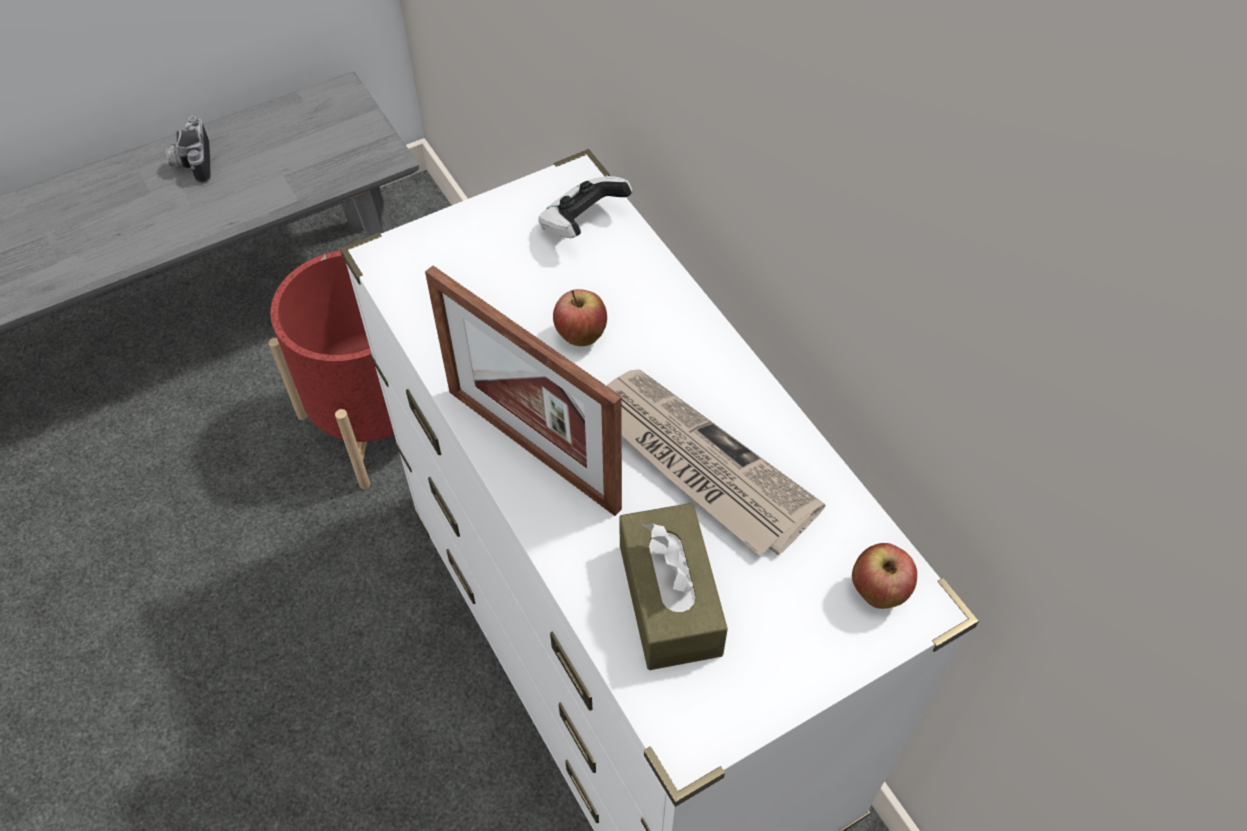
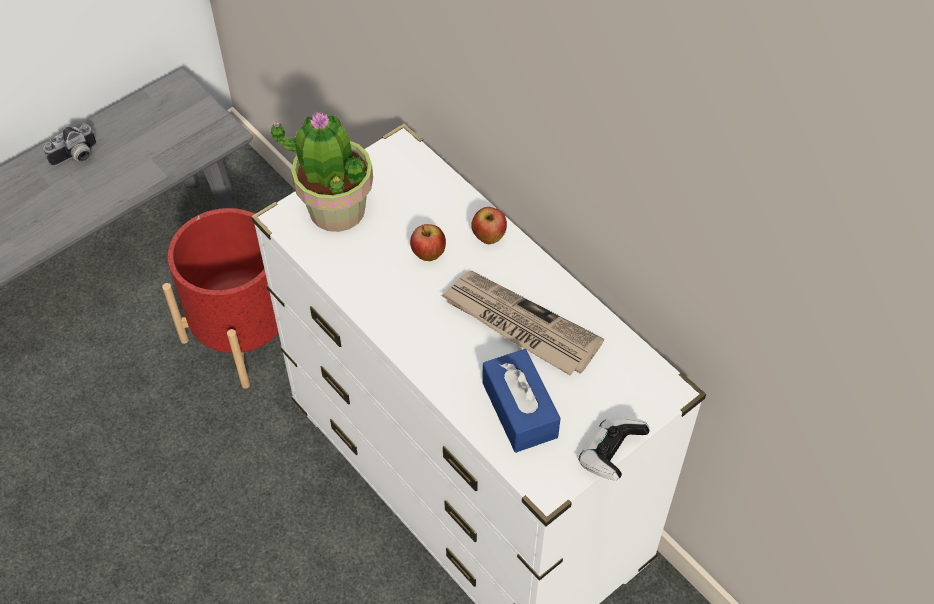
camera: 10 degrees left, 0 degrees up
camera [166,116,211,184] -> camera turned 105 degrees counterclockwise [43,124,96,167]
picture frame [425,266,622,516] -> none
game controller [538,176,633,238] -> game controller moved to [579,417,650,481]
brown tissue box [620,503,728,670] -> blue tissue box [482,349,561,453]
apple [852,543,917,609] -> apple moved to [471,207,507,244]
none -> potted plant [271,112,373,232]

